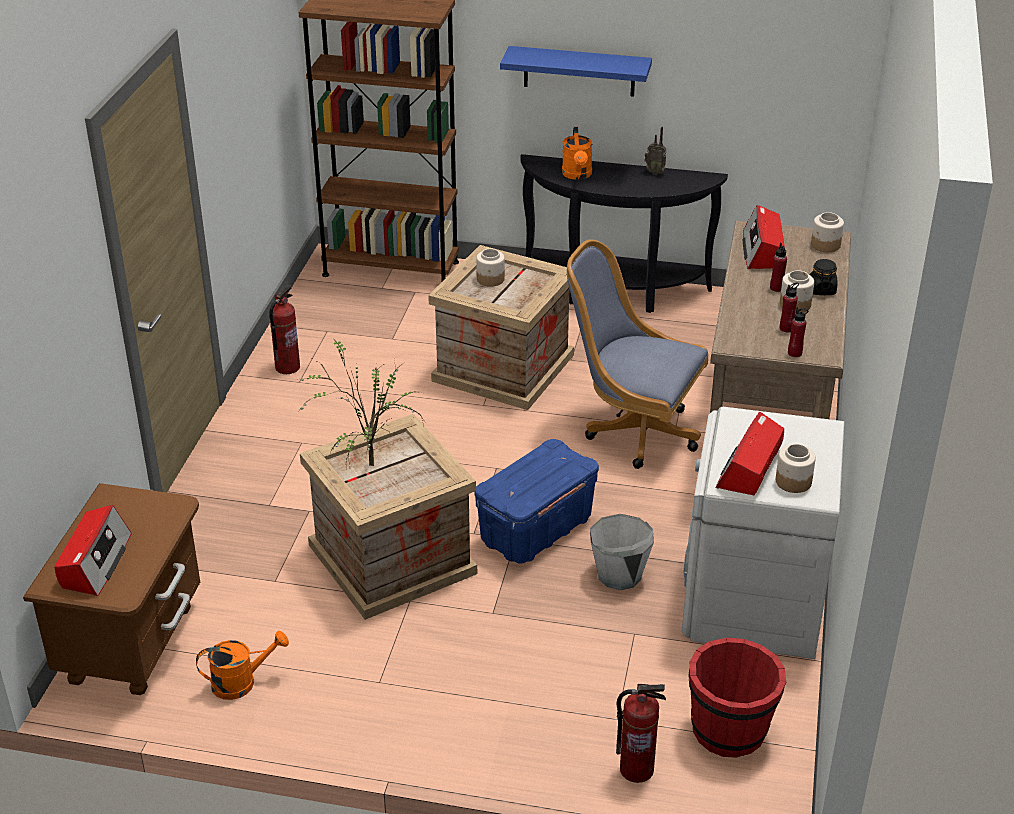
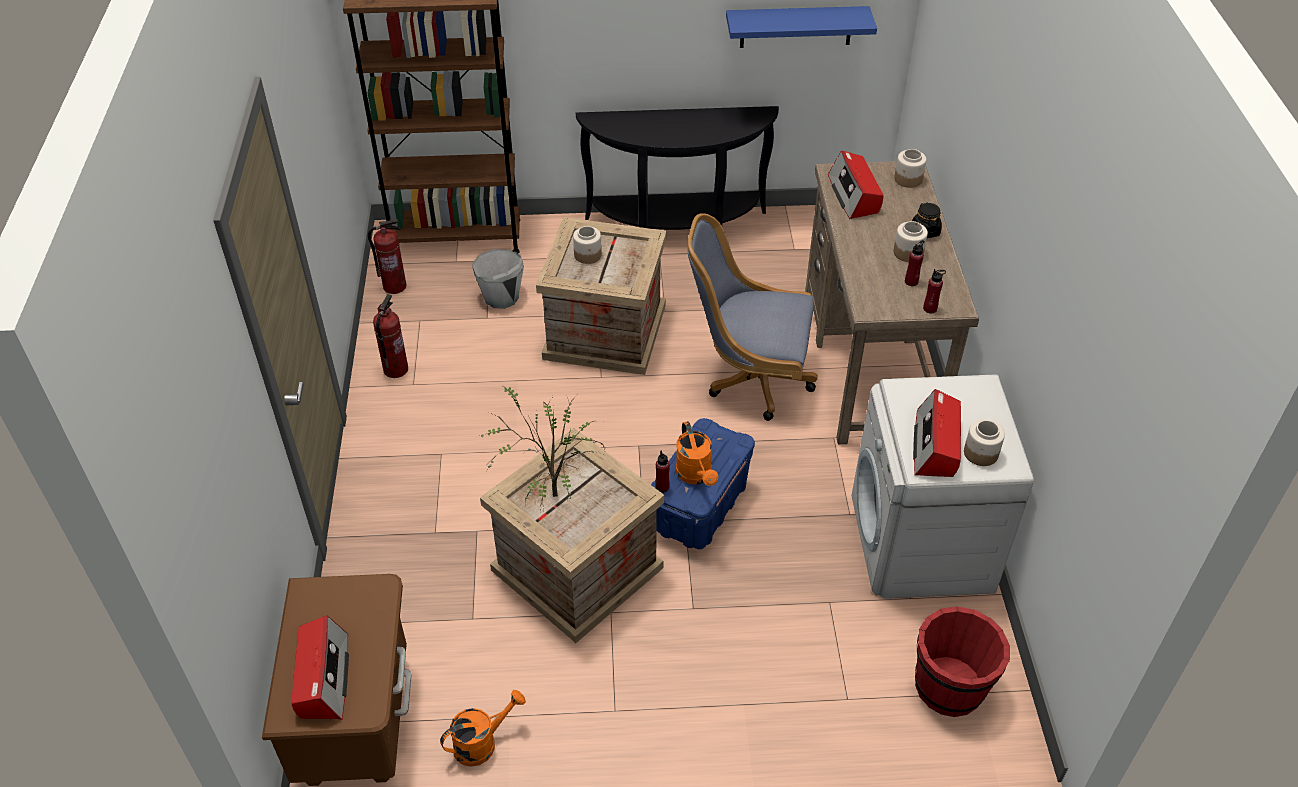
camera: 15 degrees left, 10 degrees up
blue shelf [500,46,652,97] -> blue shelf moved to [726,6,877,48]
orange watering can [562,127,592,180] -> orange watering can moved to [676,421,718,486]
grey bucket [590,514,654,590] -> grey bucket moved to [472,249,524,309]
fire extinguisher [616,684,666,783] -> fire extinguisher moved to [368,219,406,294]
radio [644,127,667,175] -> none
red bottle [770,243,787,292] -> red bottle moved to [655,450,670,493]

